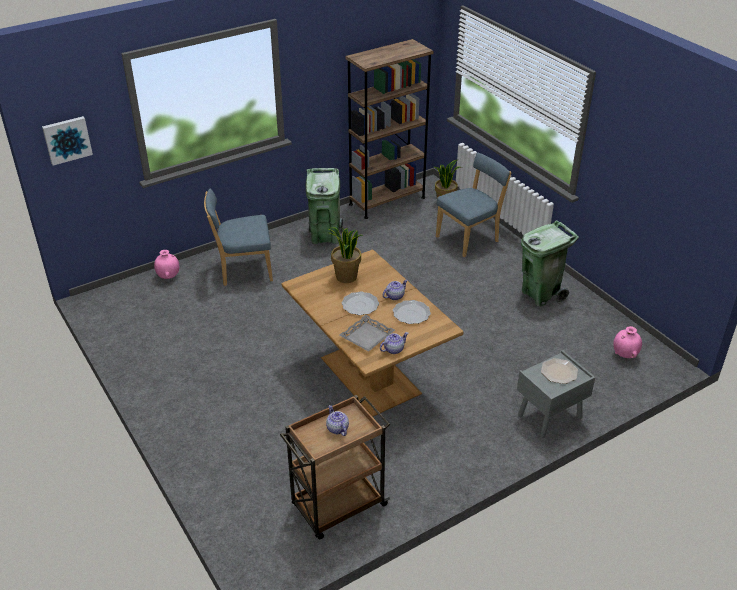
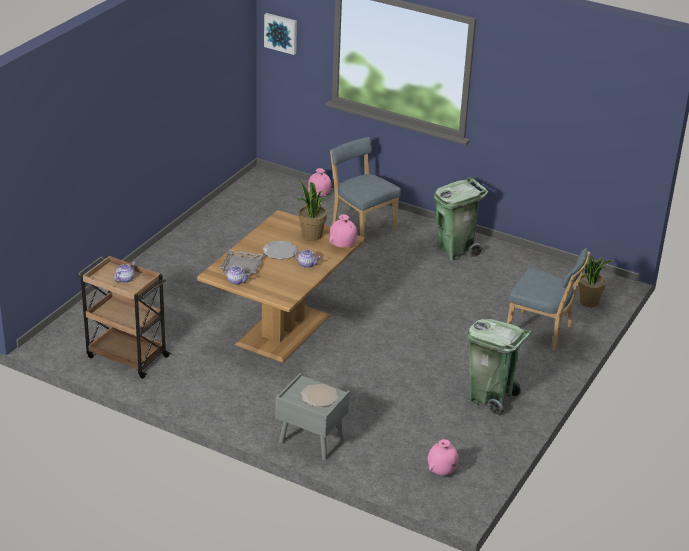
camera: 60 degrees right, 5 degrees down
brown bookcase [345,39,434,219] -> none
plate [393,300,431,324] -> none
none -> pink vase [329,214,357,247]

